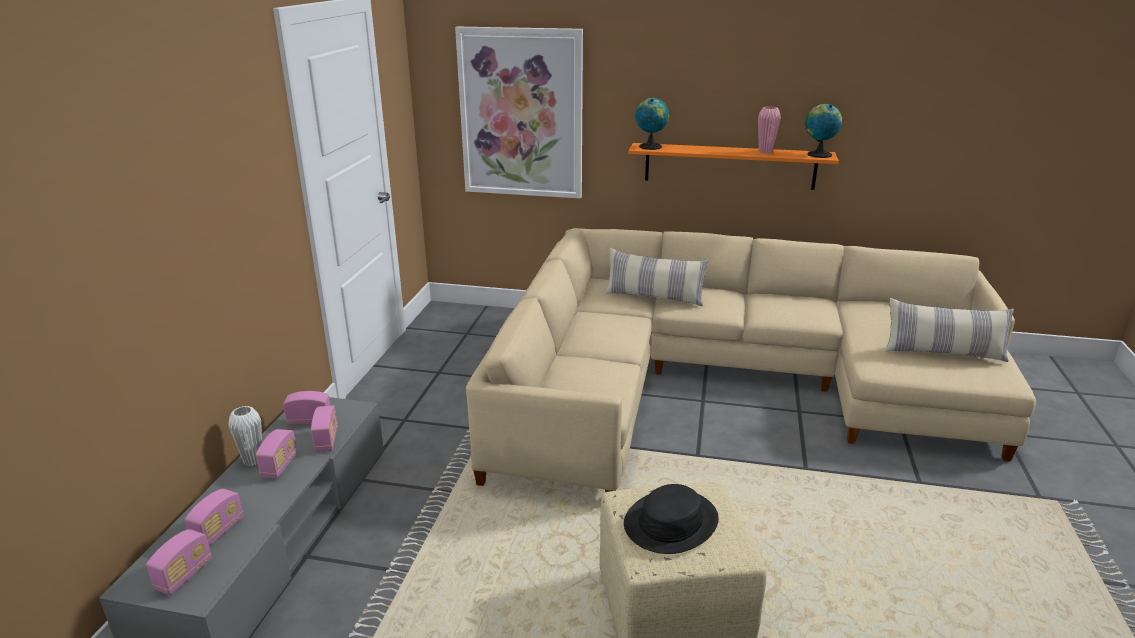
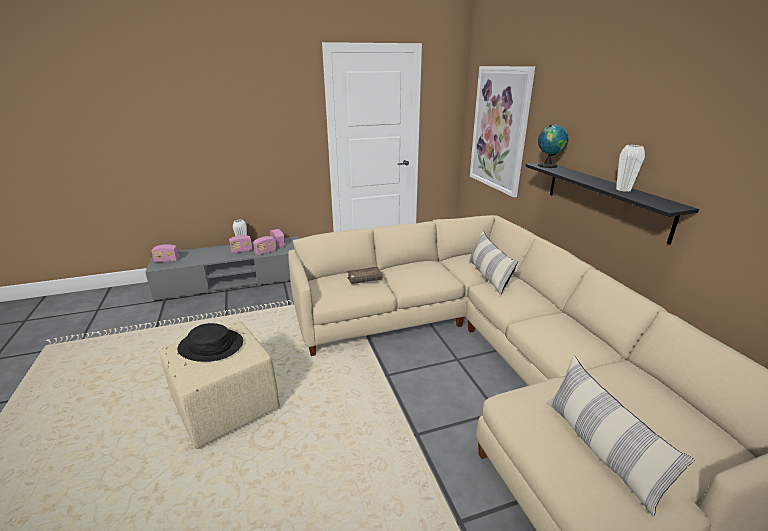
camera: 60 degrees right, 0 degrees up
radio [185,489,243,546] -> none
orange shelf [628,143,839,190] -> black shelf [526,162,699,244]
pink vase [758,107,781,153] -> white vase [616,145,645,192]
globe [805,104,842,158] -> none
none -> brown book [347,266,382,284]

